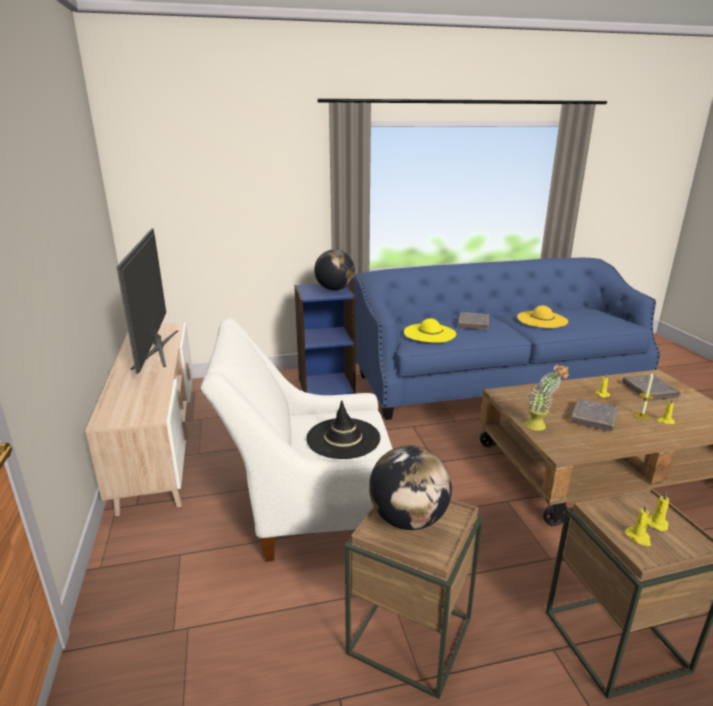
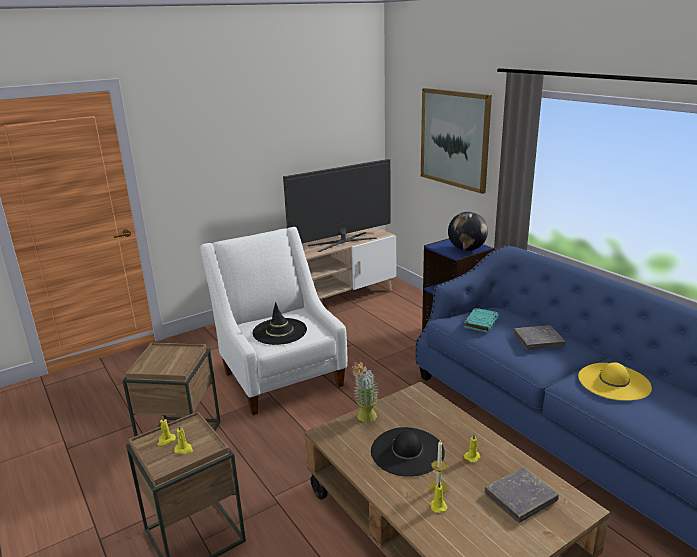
camera: 70 degrees right, 0 degrees up
globe [369,445,452,530] -> none
yellow hat [404,318,456,343] -> turquoise book [464,308,499,333]
grey book [570,398,618,432] -> black hat [371,427,445,477]
none -> picture [421,88,492,194]

